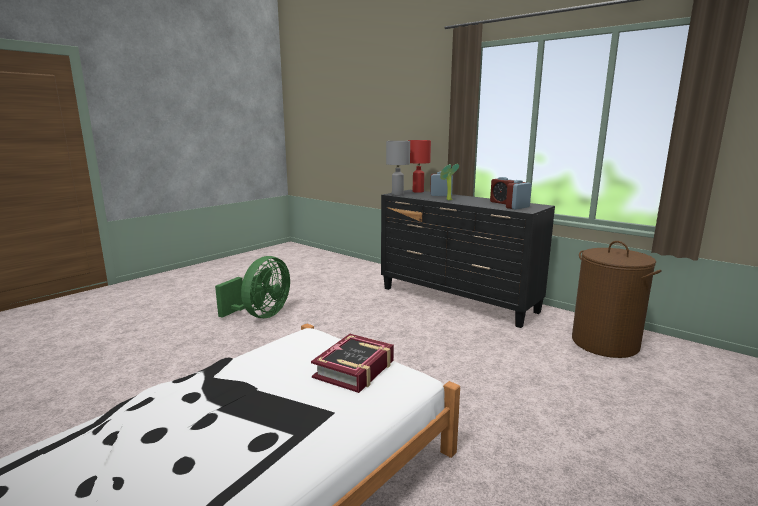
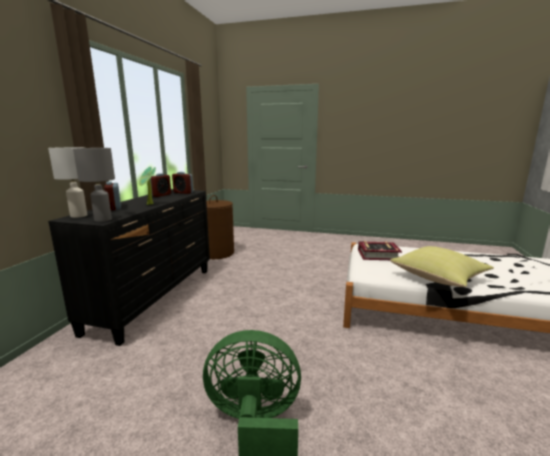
camera: 115 degrees left, 0 degrees up
red table lamp [408,140,431,193] -> white table lamp [48,147,87,218]
none -> yellow pillow [390,246,494,287]

